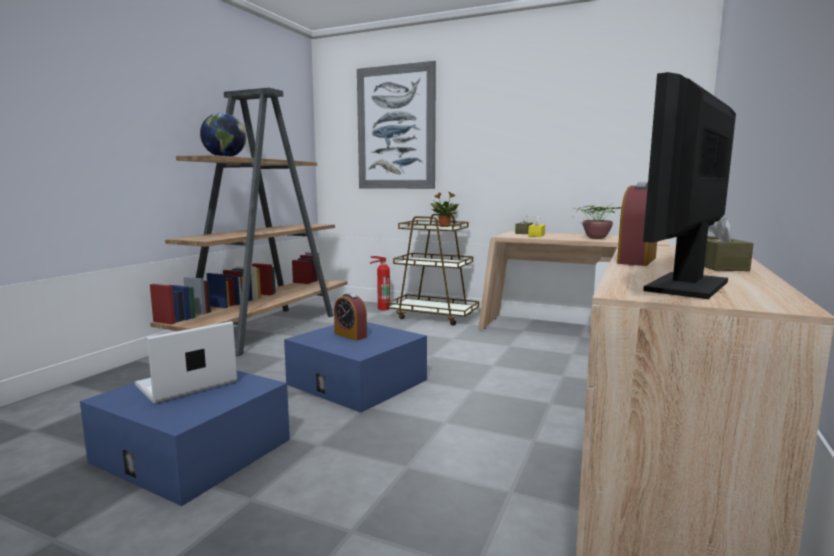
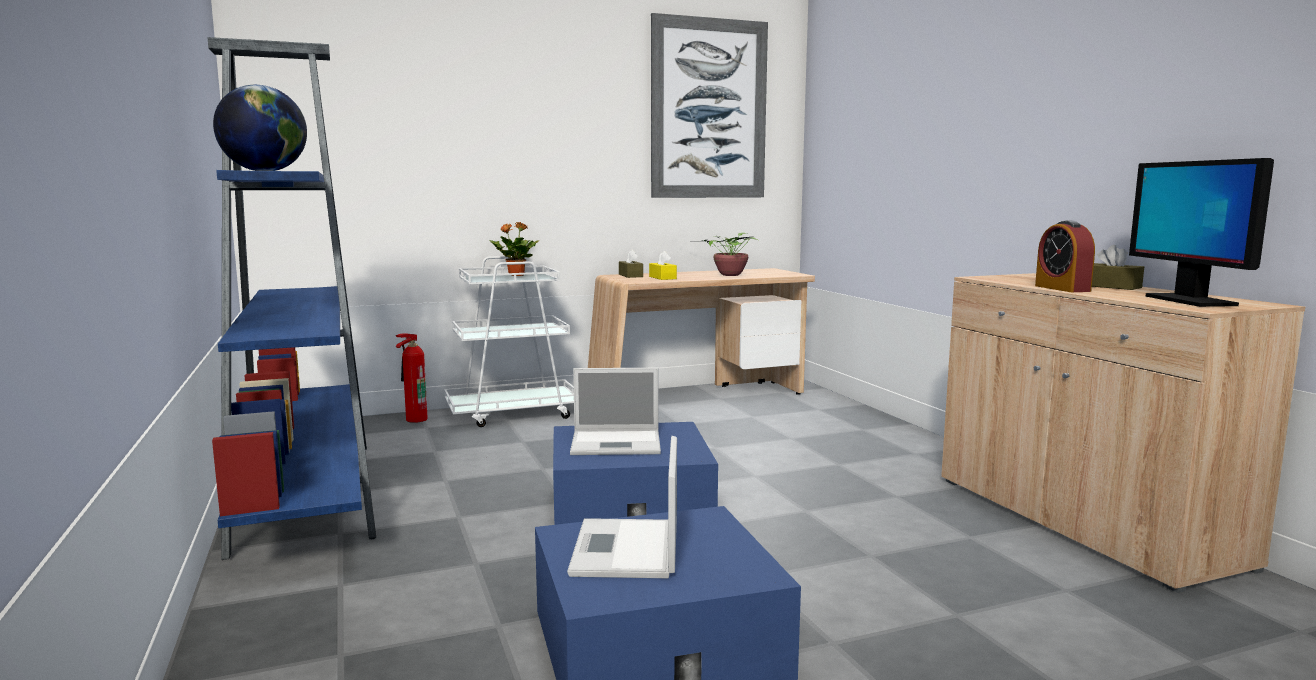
camera: 45 degrees left, 0 degrees up
brown bookcase [150,88,348,356] -> blue bookcase [207,37,376,560]
alarm clock [334,293,367,341] -> laptop [570,368,661,455]
picture [357,61,436,189] -> picture moved to [651,13,768,198]
brown cart [387,214,479,326] -> white cart [444,256,574,427]

